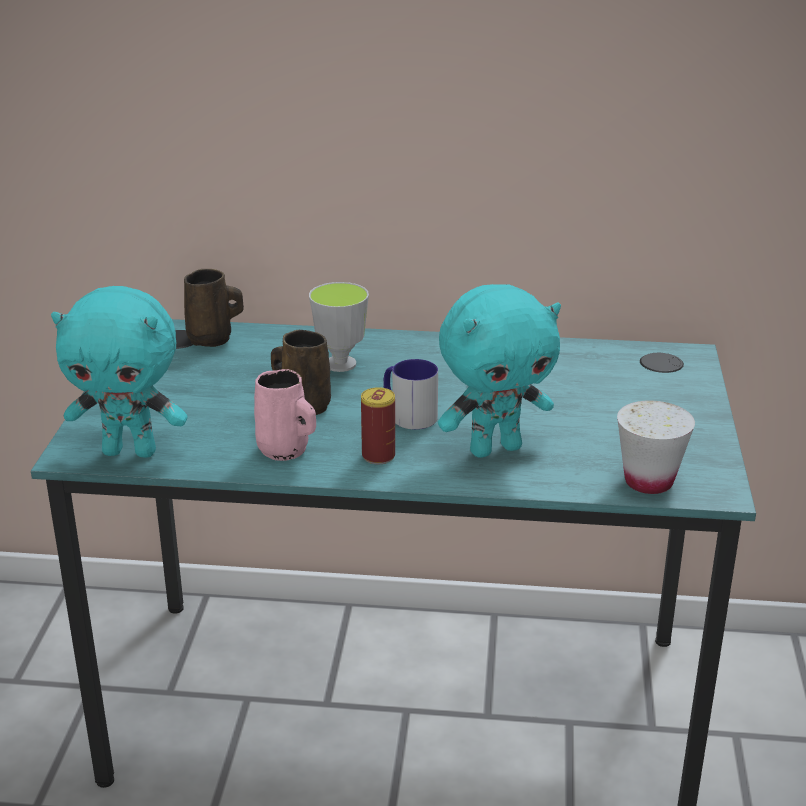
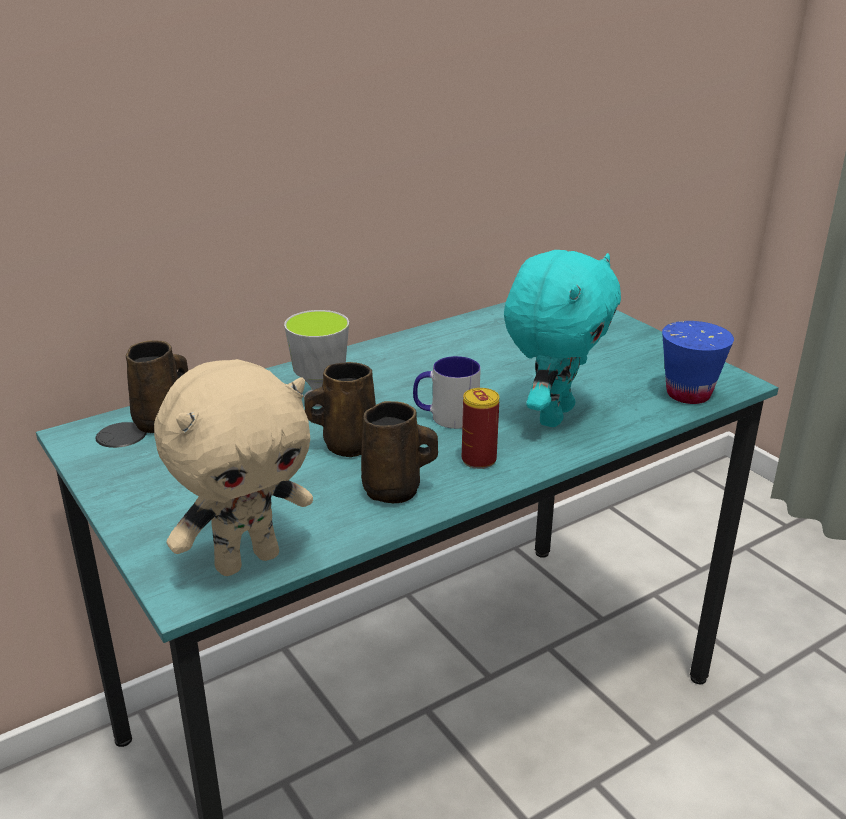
camera: 40 degrees left, 0 degrees up
turquoise plush toy [51,286,188,458] -> beige plush toy [154,359,313,576]
pink mug [254,369,316,461] -> brown mug [361,401,438,503]
white cup [617,400,695,494] -> blue cup [662,321,734,404]

